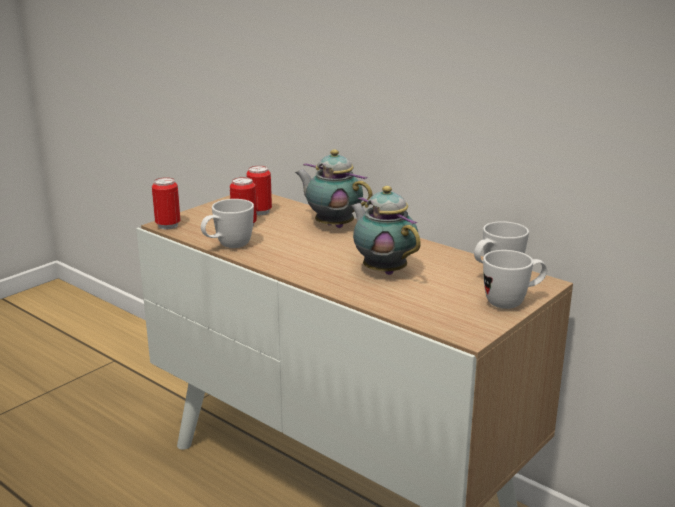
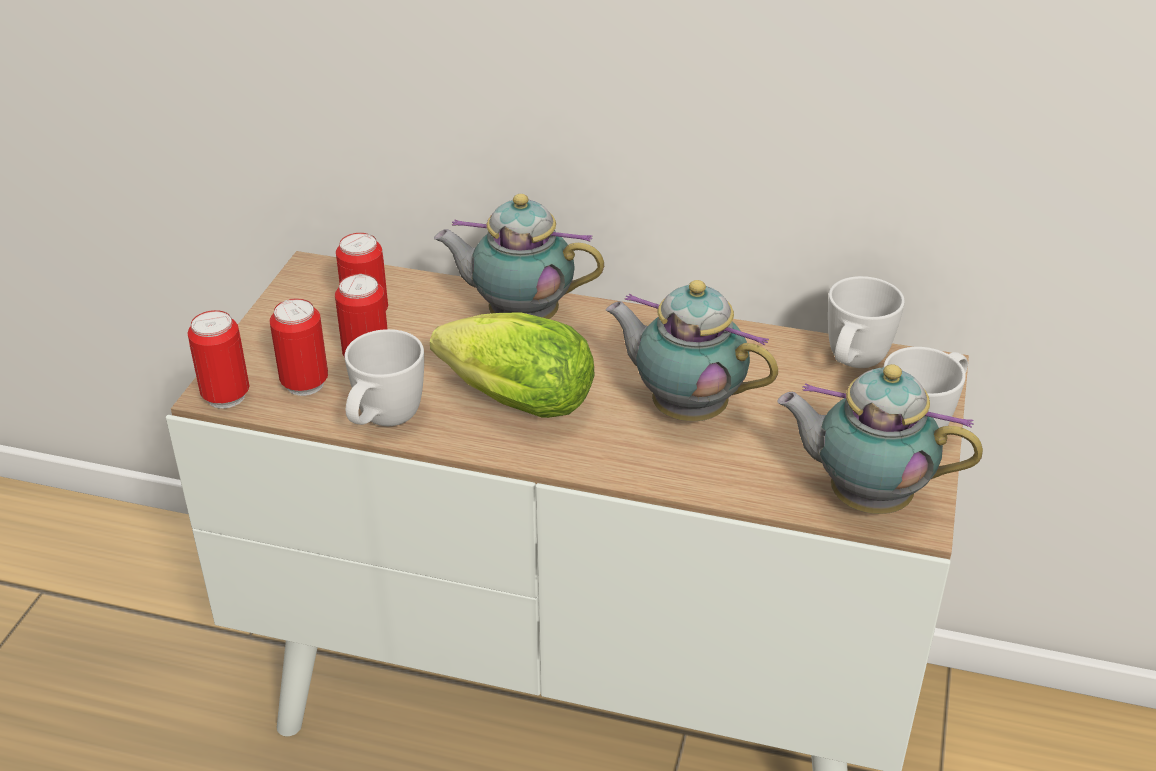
camera: 25 degrees left, 15 degrees up
none -> can [270,299,328,396]
none -> lettuce [430,313,594,418]
none -> teapot [777,364,983,514]

